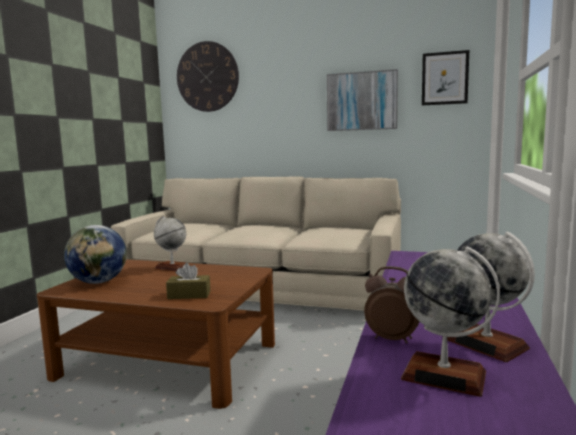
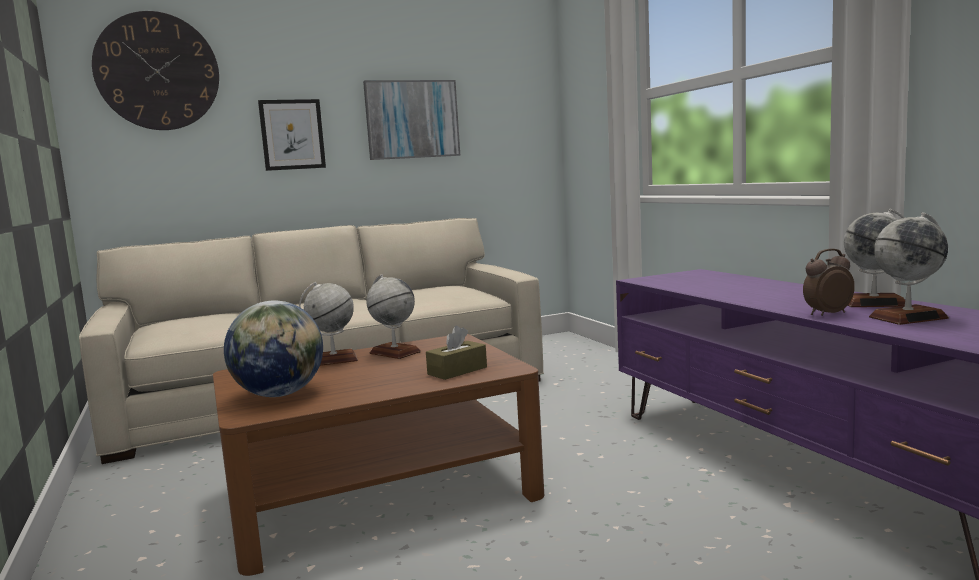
camera: 40 degrees left, 0 degrees up
picture [422,50,469,105] -> picture moved to [258,99,326,171]
none -> globe [366,274,421,359]

